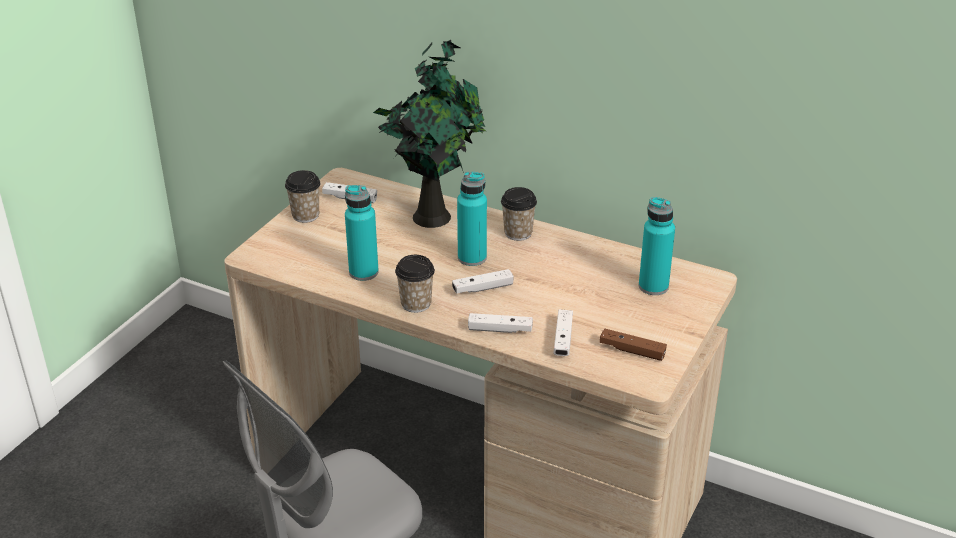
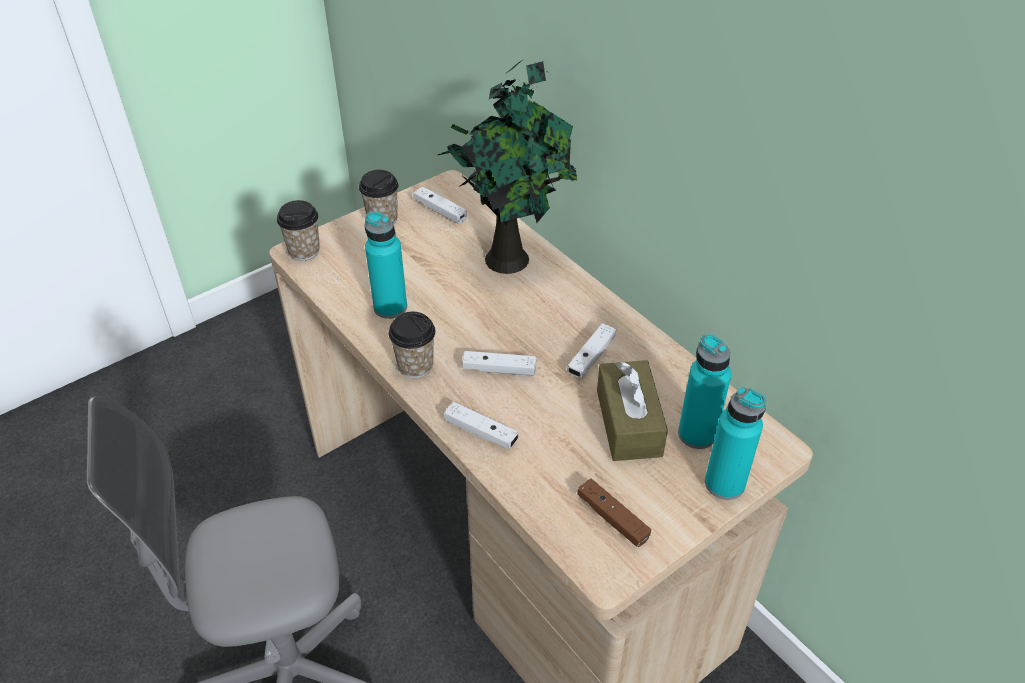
camera: 25 degrees right, 10 degrees up
turquoise bottle [457,172,487,266] -> turquoise bottle moved to [705,387,766,500]
cup [501,187,537,241] -> cup moved to [277,200,320,261]
white game controller [553,310,573,356] -> white game controller moved to [567,323,616,378]
none -> brown tissue box [597,360,668,461]

